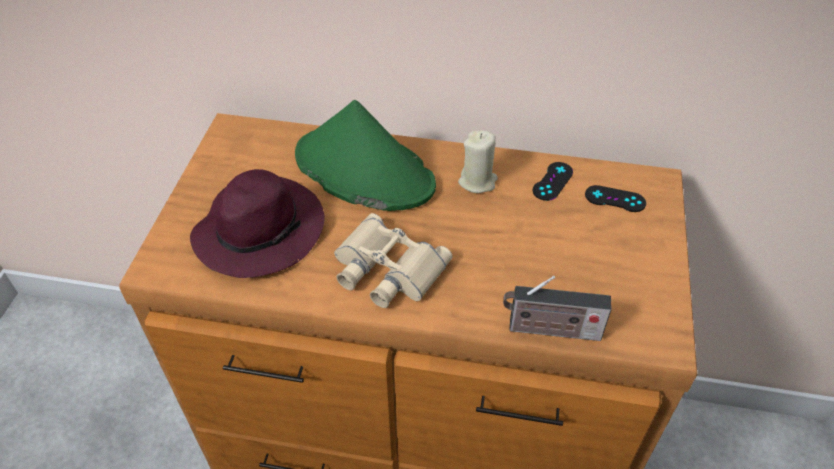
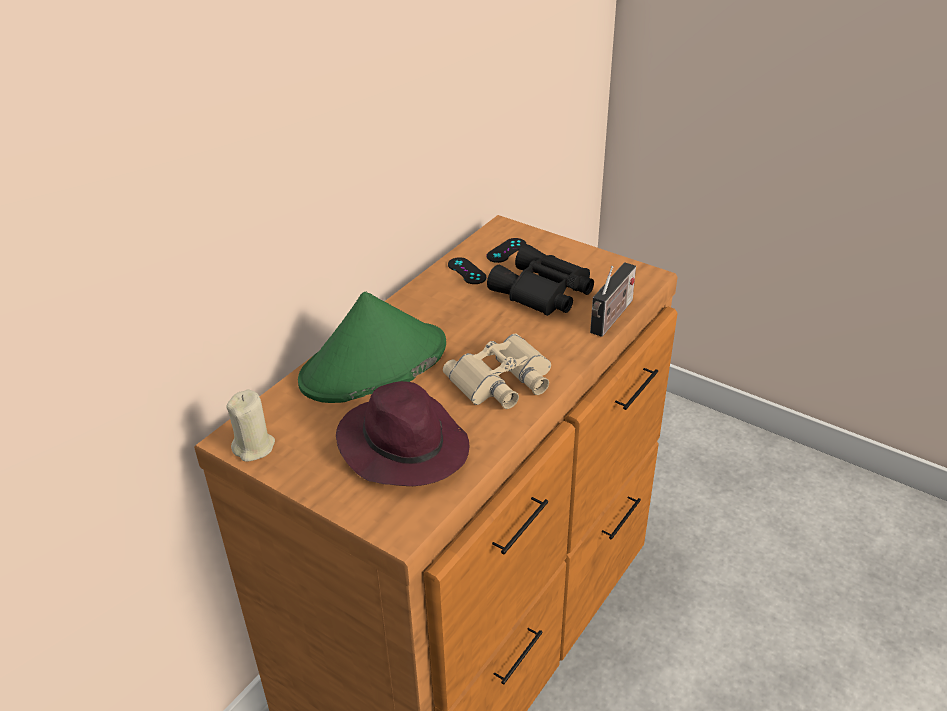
camera: 65 degrees left, 10 degrees down
beige candle [458,130,498,193] -> beige candle moved to [226,390,275,461]
none -> black binoculars [487,244,594,316]

